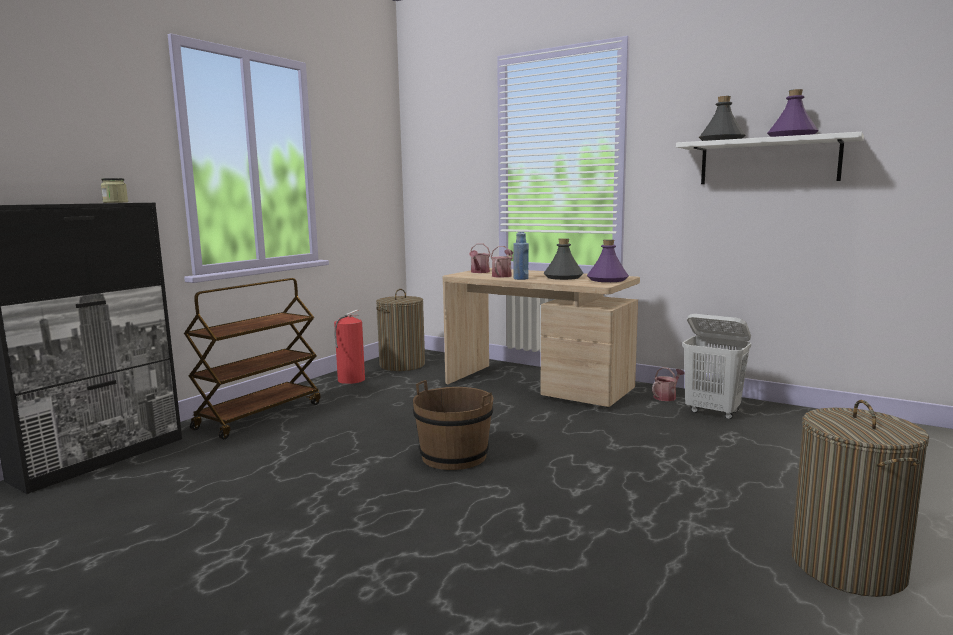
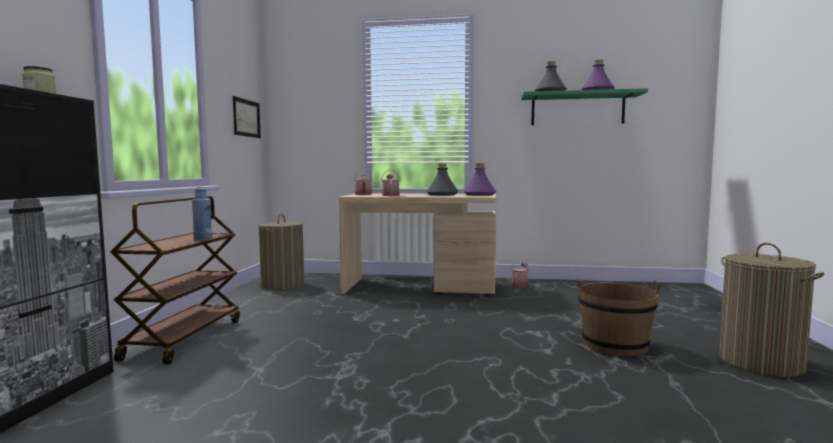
camera: 25 degrees left, 5 degrees down
fire extinguisher [334,310,365,384] -> none
brown bucket [413,380,493,470] -> brown bucket moved to [578,278,660,356]
blue bottle [513,232,529,280] -> blue bottle moved to [192,187,212,240]
white shelf [676,132,864,184] -> green shelf [521,88,648,125]
white laundry basket [682,314,751,419] -> none
none -> picture [233,96,261,138]

